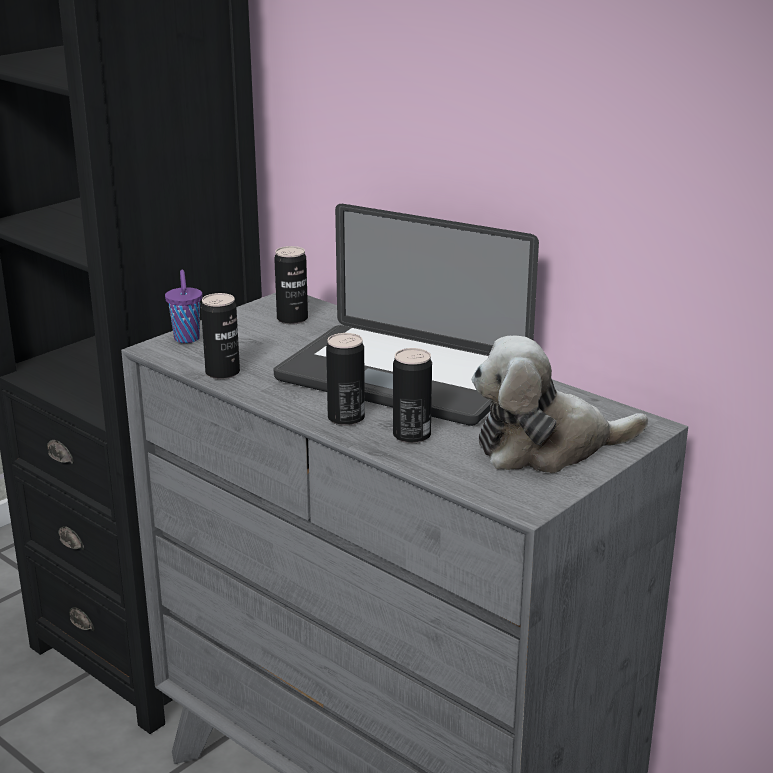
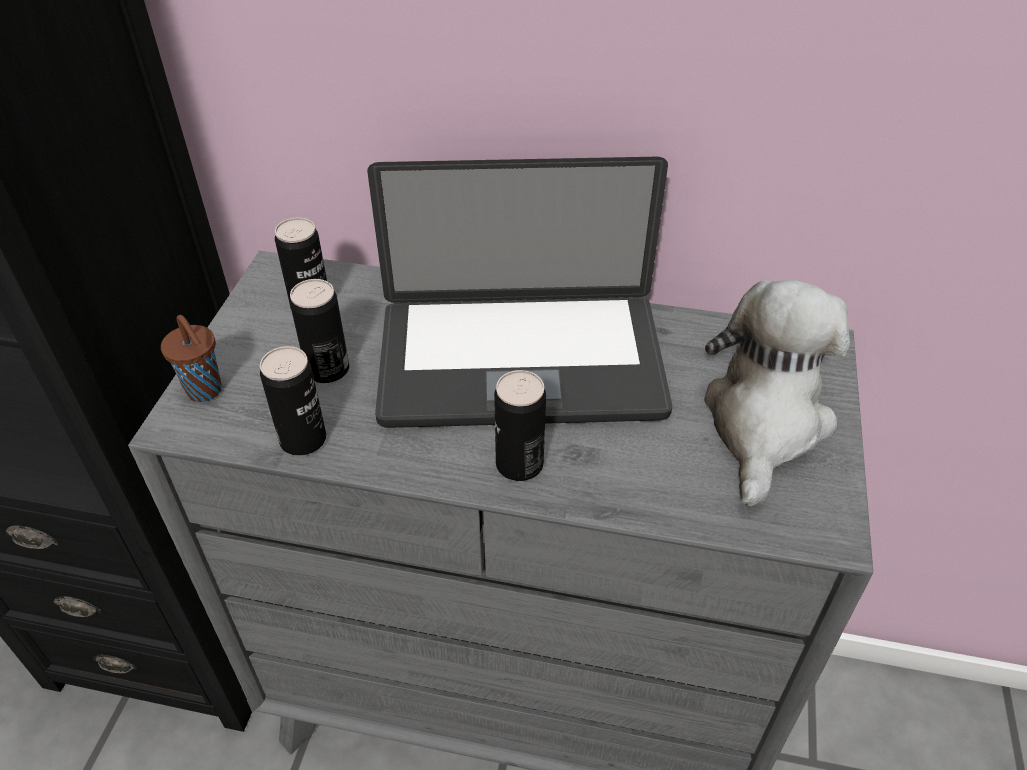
camera: 30 degrees left, 20 degrees up
purple cup [165,270,202,343] -> brown cup [161,315,222,402]
can [393,348,432,443] -> can moved to [290,279,349,383]
plush toy [472,336,648,473] -> plush toy turned 150 degrees clockwise [704,280,850,507]

